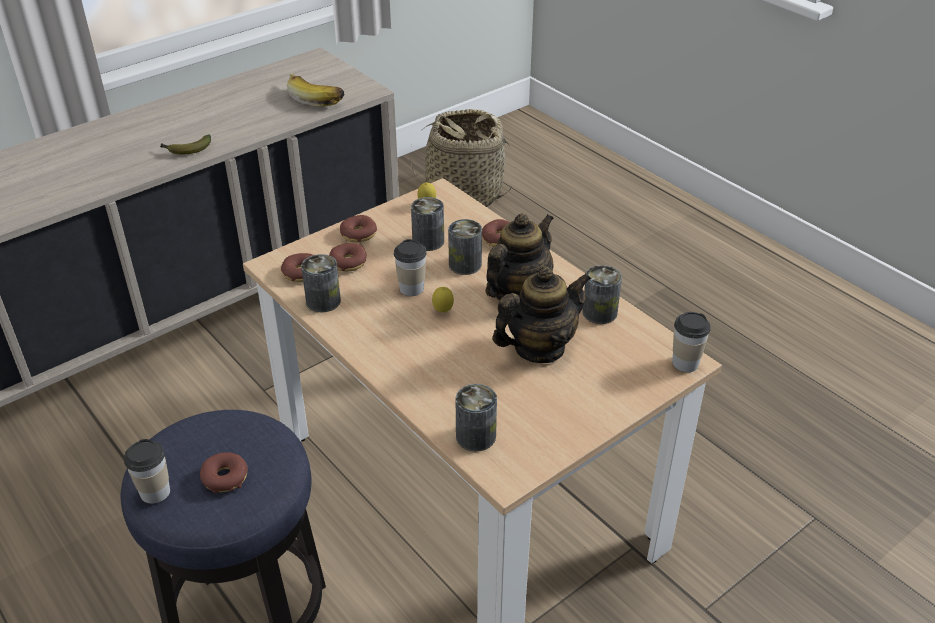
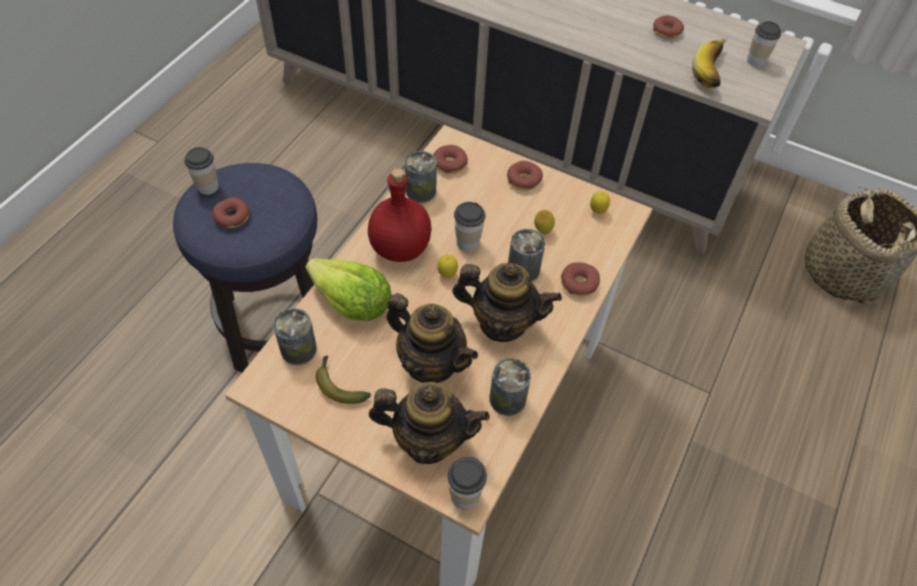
camera: 65 degrees right, 15 degrees up
banana [160,134,211,154] -> banana moved to [316,355,371,404]
donut [329,243,367,272] -> donut moved to [653,15,684,39]
can [411,197,444,251] -> lemon [534,210,555,234]
none -> lettuce [306,259,392,321]
none -> red bottle [368,168,432,262]
none -> teapot [369,382,490,464]
none -> cup [747,21,781,67]

